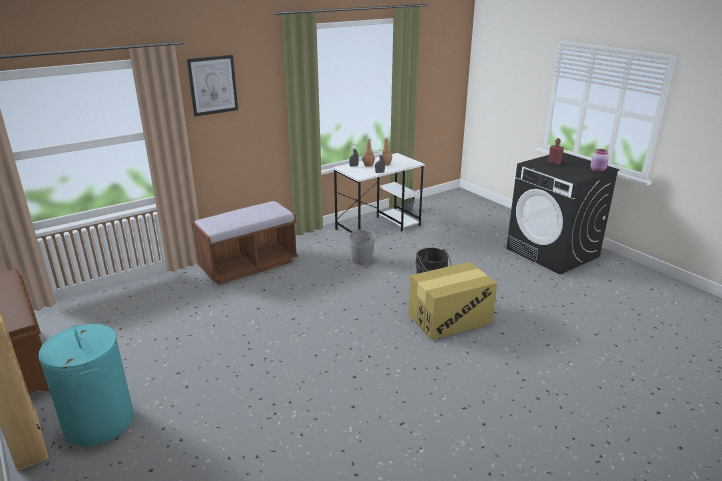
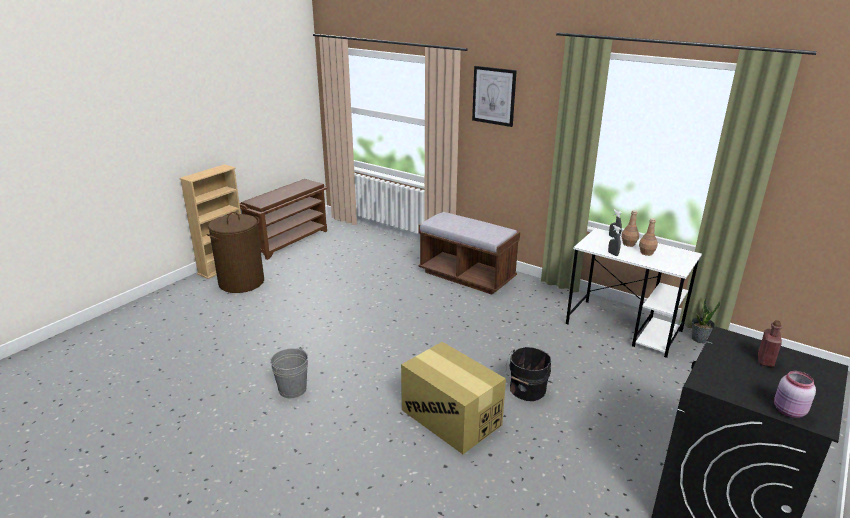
camera: 70 degrees right, 0 degrees up
turquoise laundry basket [39,324,134,446] -> brown laundry basket [207,212,264,293]
grey bucket [349,230,376,265] -> grey bucket moved to [270,347,308,398]

